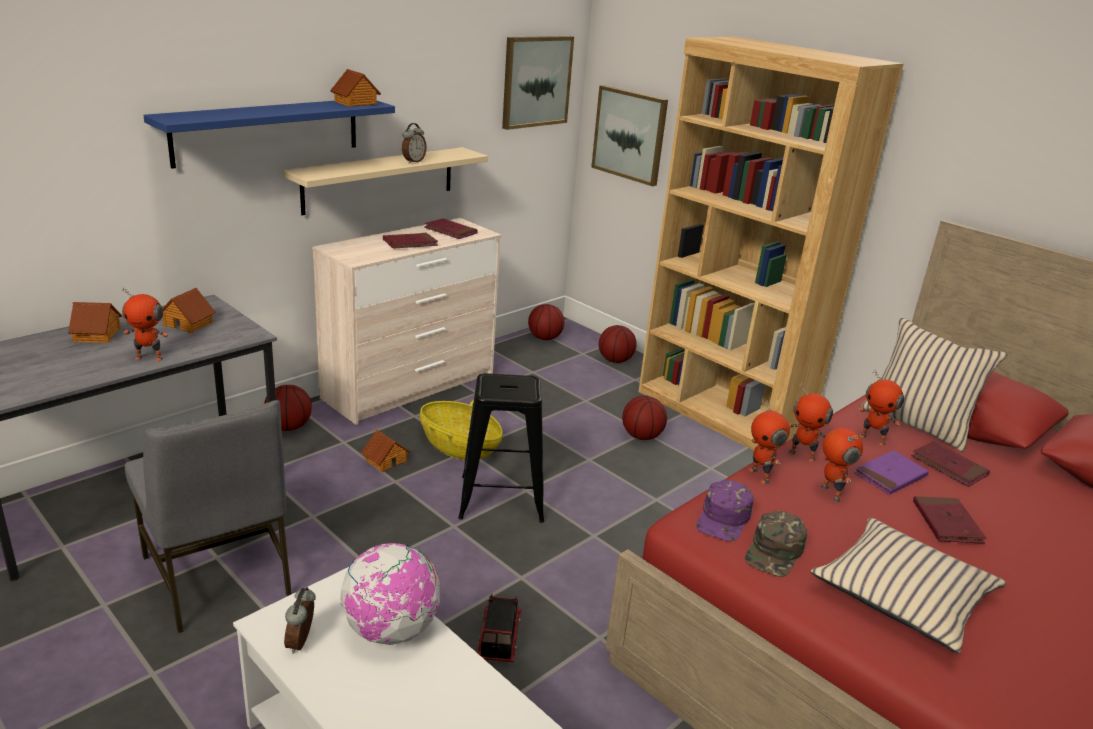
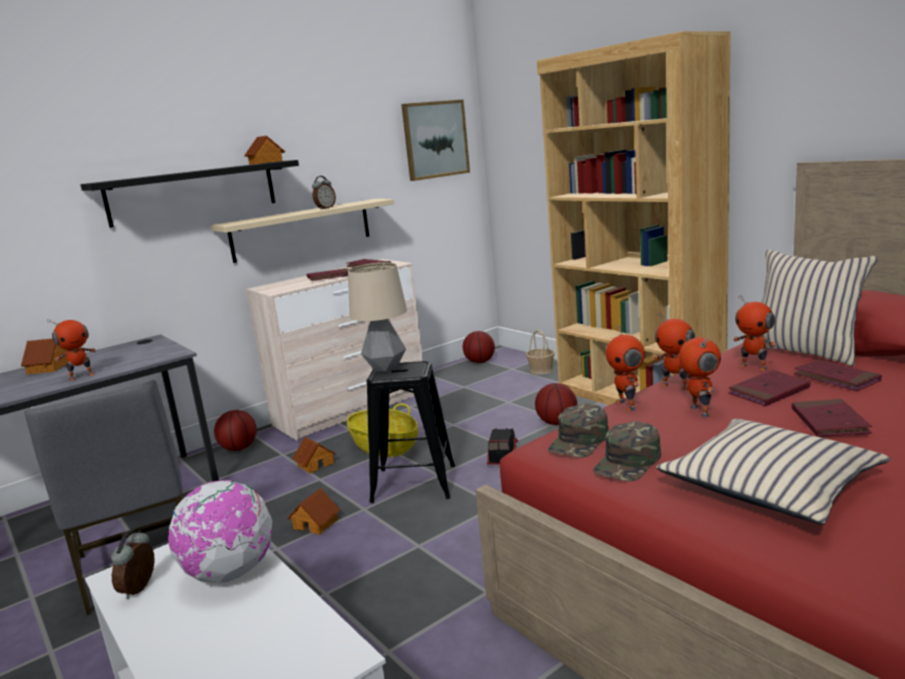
camera: 10 degrees right, 10 degrees down
toy robot [122,287,169,361] -> toy robot turned 45 degrees counterclockwise [47,320,96,381]
blue shelf [143,101,395,169] -> black shelf [81,160,299,228]
toy house [162,287,216,333] -> toy house moved to [287,488,340,535]
toy truck [477,594,522,662] -> toy truck moved to [487,428,519,465]
picture [591,85,668,186] -> none
basketball [599,325,637,363] -> basket [526,330,555,375]
purple cap [696,480,754,541] -> green cap [548,403,609,458]
purple book [854,450,929,495] -> red book [728,370,811,406]
none -> table lamp [348,263,407,372]

